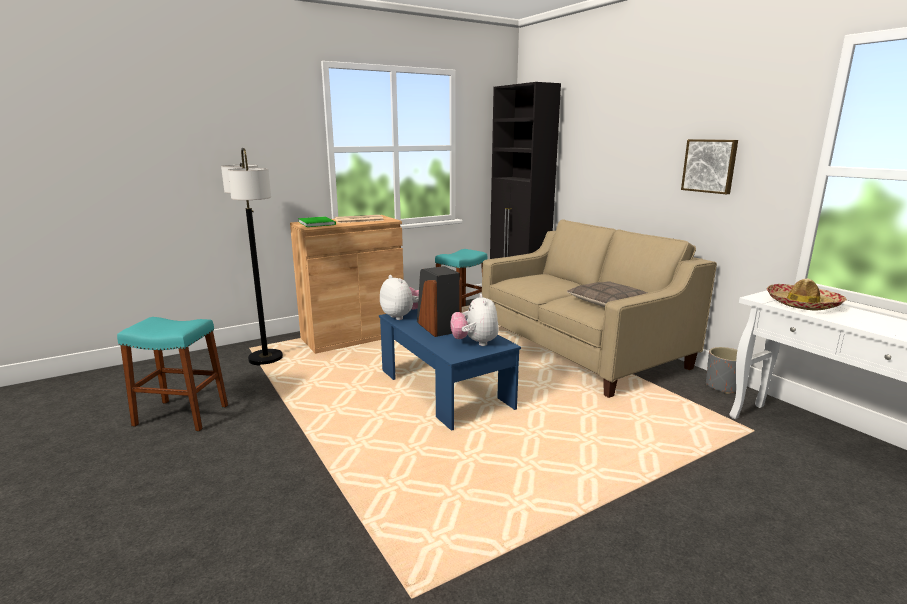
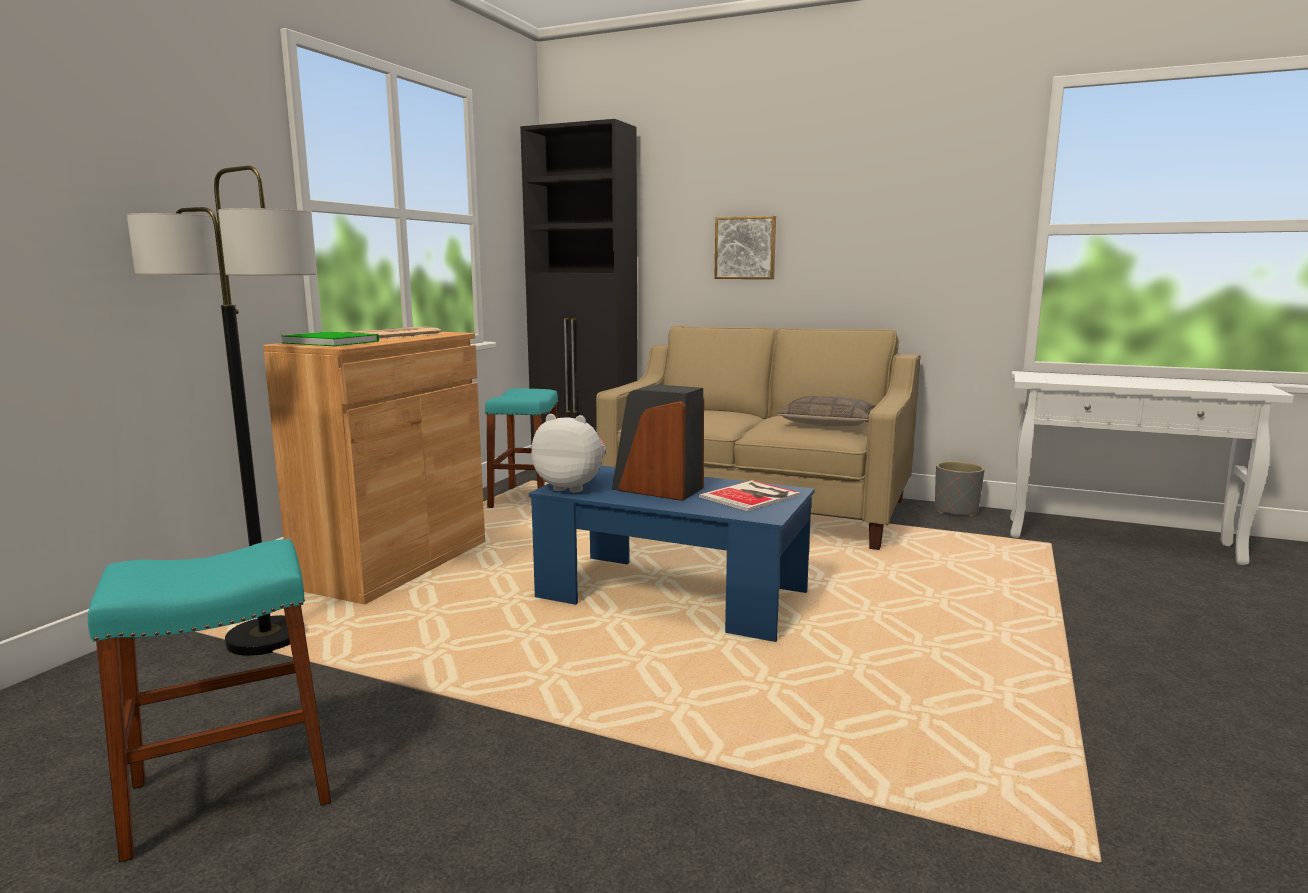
camera: 35 degrees left, 5 degrees down
plush toy [450,294,499,346] -> book [699,480,800,511]
picture [681,139,738,194] -> picture moved to [714,216,776,279]
hat [767,278,847,311] -> none

